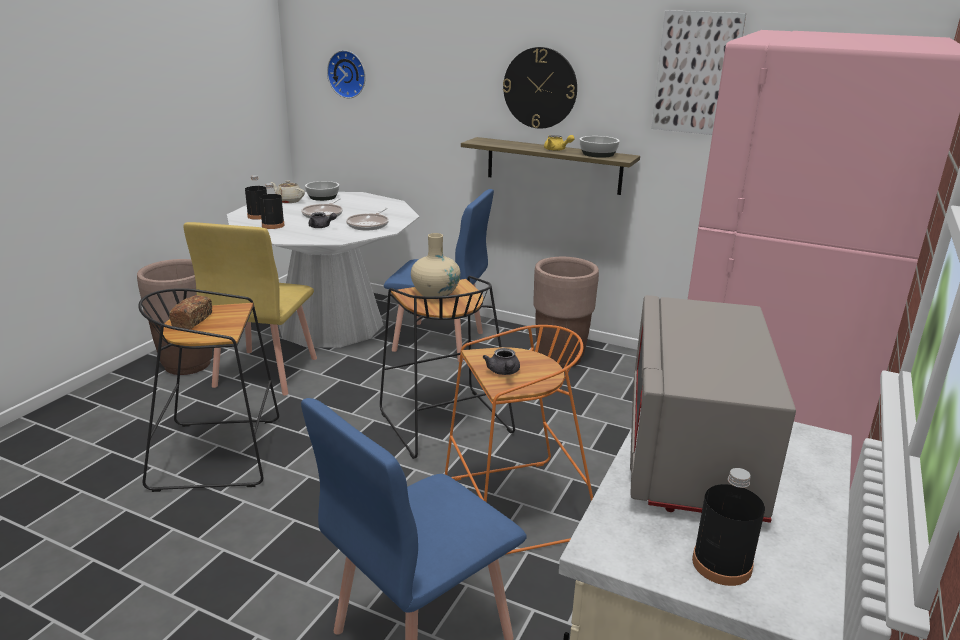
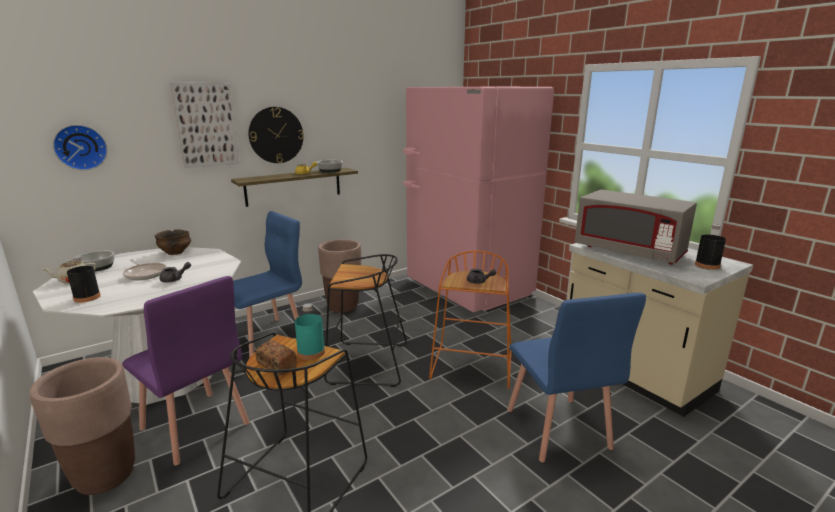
camera: 60 degrees left, 5 degrees down
yellow chair [183,222,317,396] -> purple chair [122,276,250,466]
black bottle [259,183,285,229] -> none
frying pan [346,207,389,231] -> none
beige vase [411,233,460,296] -> none
picture [651,10,746,135] -> picture moved to [171,83,240,168]
none -> bowl [155,230,191,255]
none -> turquoise bottle [295,304,325,360]

